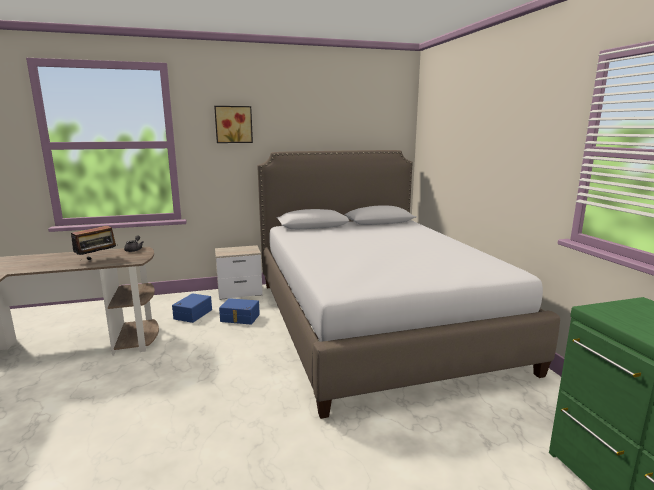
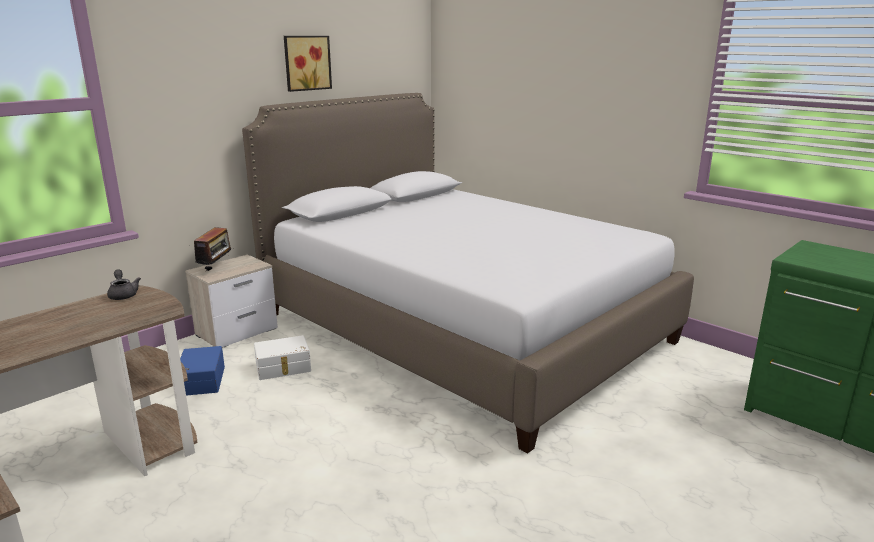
camera: 30 degrees left, 5 degrees up
radio [71,223,118,260] -> radio moved to [189,227,234,271]
picture [214,106,253,143] -> picture moved to [284,36,332,92]
blue storage box [219,298,260,324] -> white storage box [254,335,311,380]

